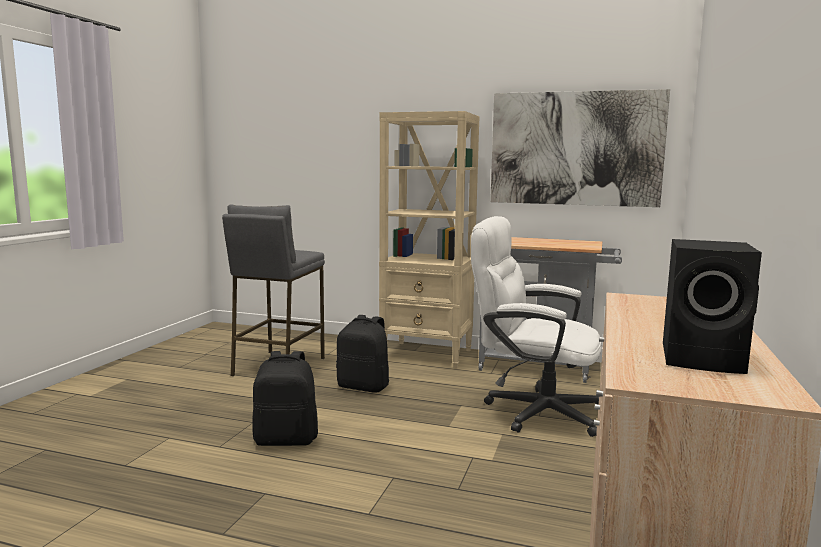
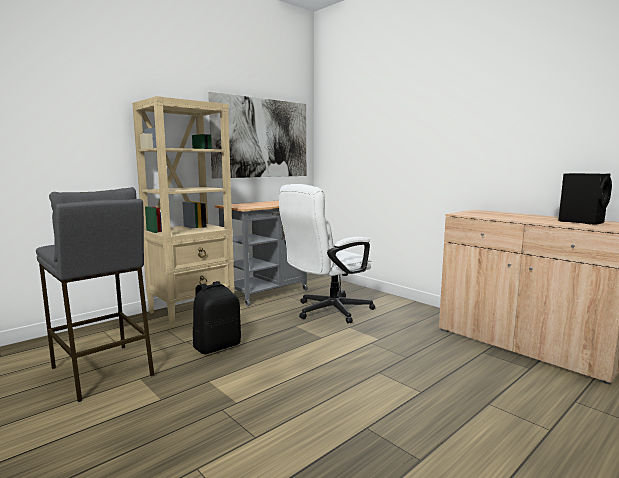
camera: 60 degrees left, 0 degrees up
black backpack [252,351,318,446] -> none

